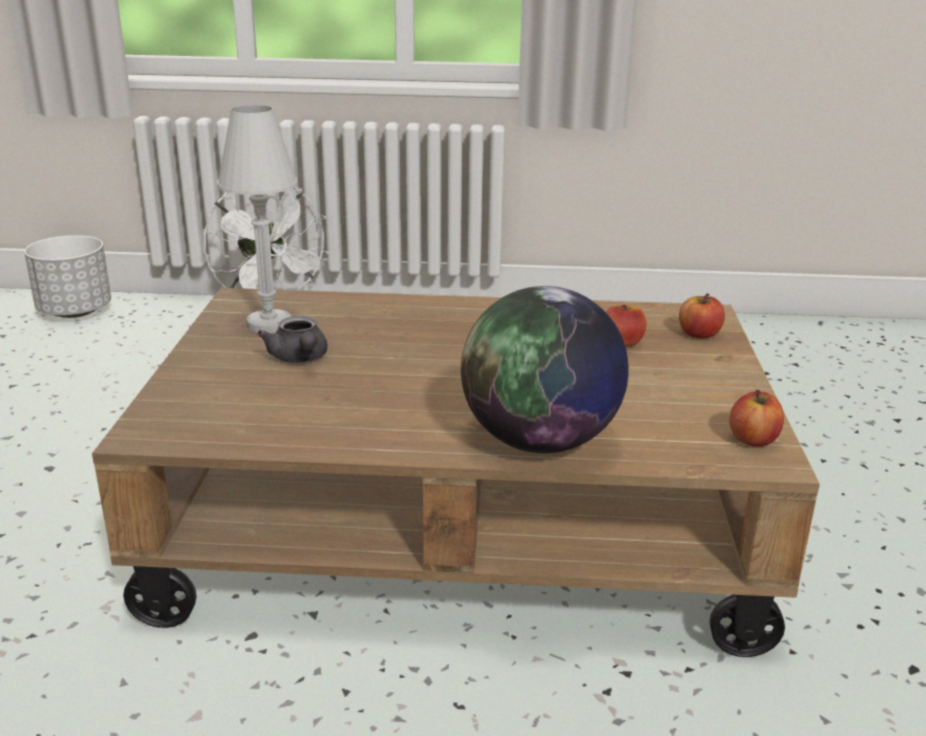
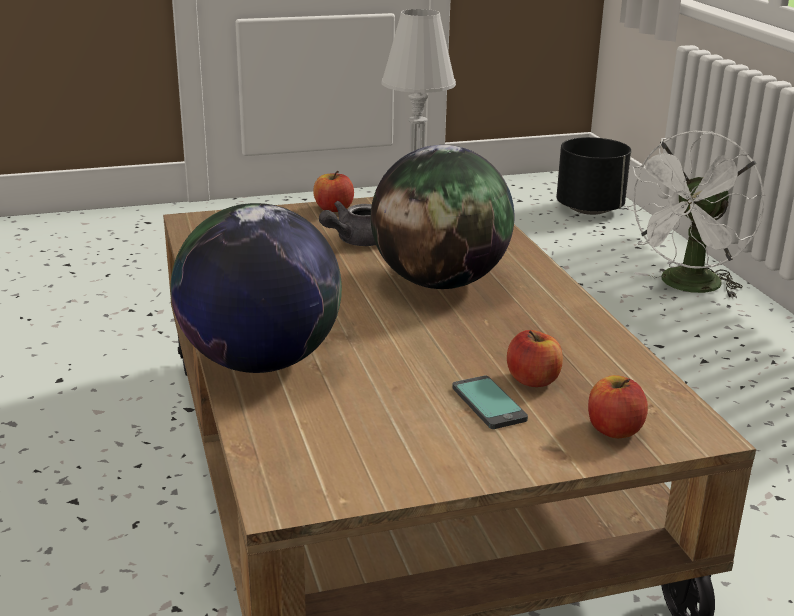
camera: 70 degrees right, 0 degrees up
white planter [24,235,111,318] -> black planter [556,137,631,215]
apple [729,390,784,446] -> apple moved to [313,171,354,212]
none -> globe [371,145,514,289]
none -> phone [452,376,528,429]

